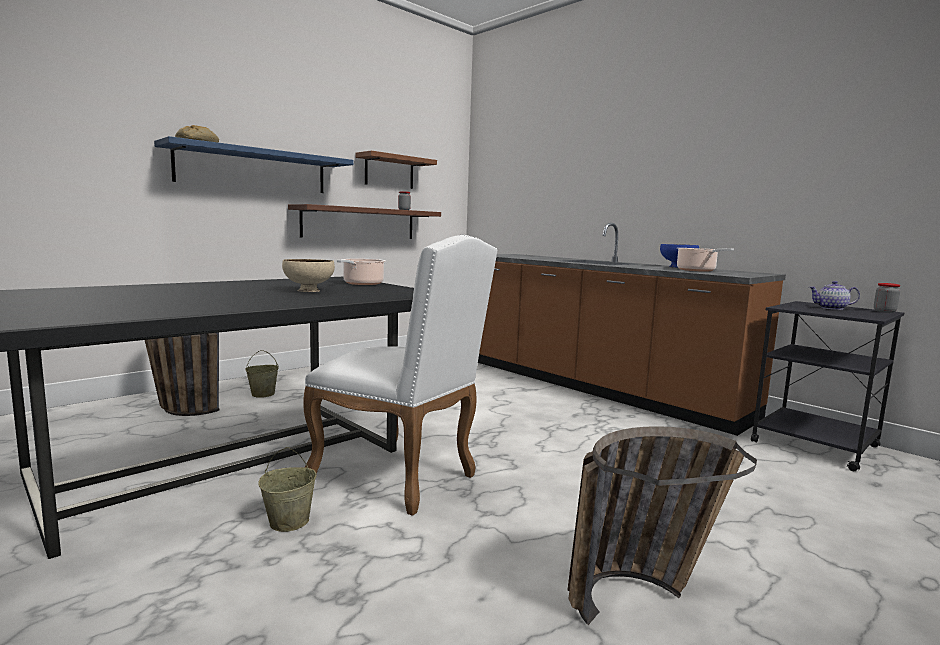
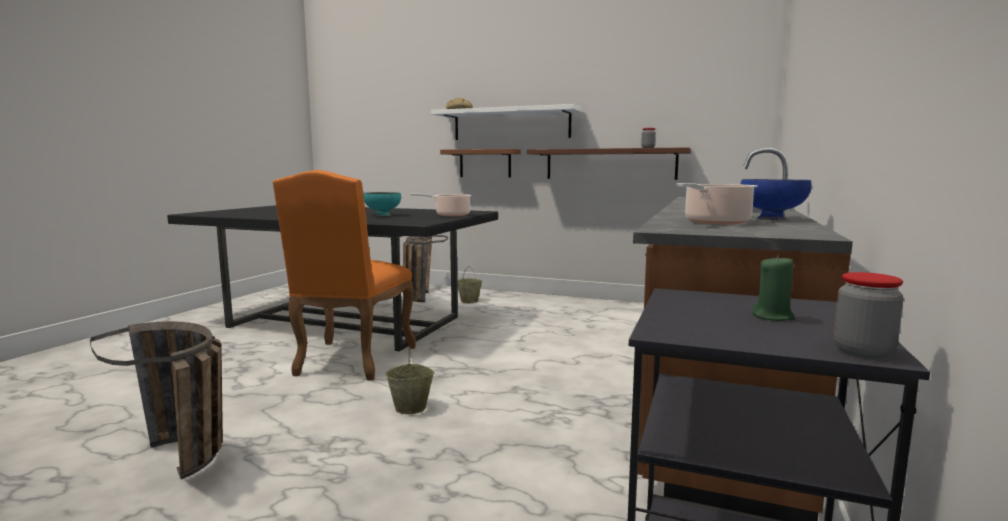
camera: 65 degrees right, 0 degrees up
blue shelf [154,136,353,193] -> white shelf [431,104,582,140]
beige bucket [258,447,317,532] -> beige bucket moved to [386,346,434,414]
beige bowl [282,259,335,292] -> turquoise bowl [364,192,401,216]
white chair [303,235,497,516] -> orange chair [273,170,416,380]
brown shelf [355,151,437,189] -> brown shelf moved to [440,149,521,178]
teapot [809,281,860,310] -> green candle [752,255,795,321]

